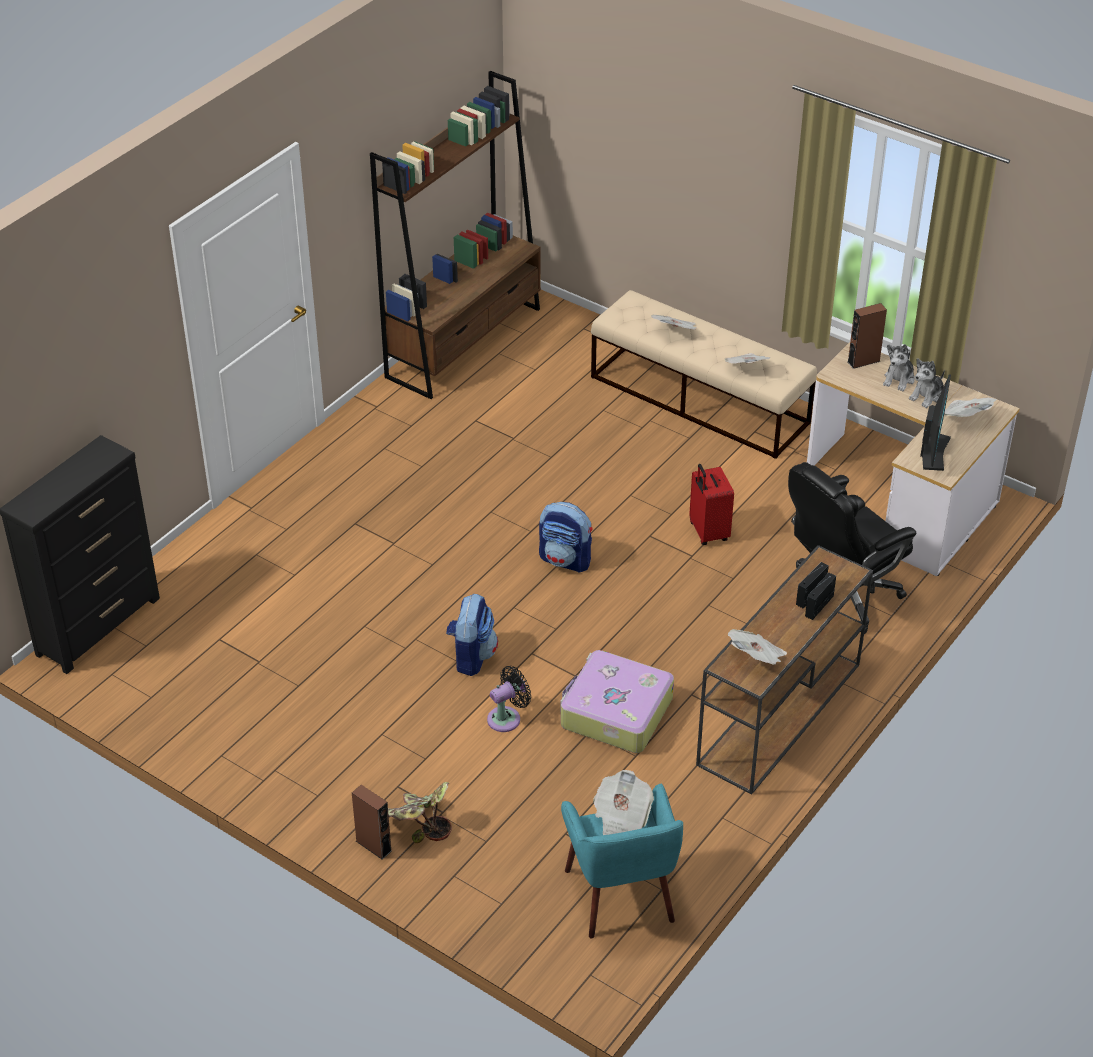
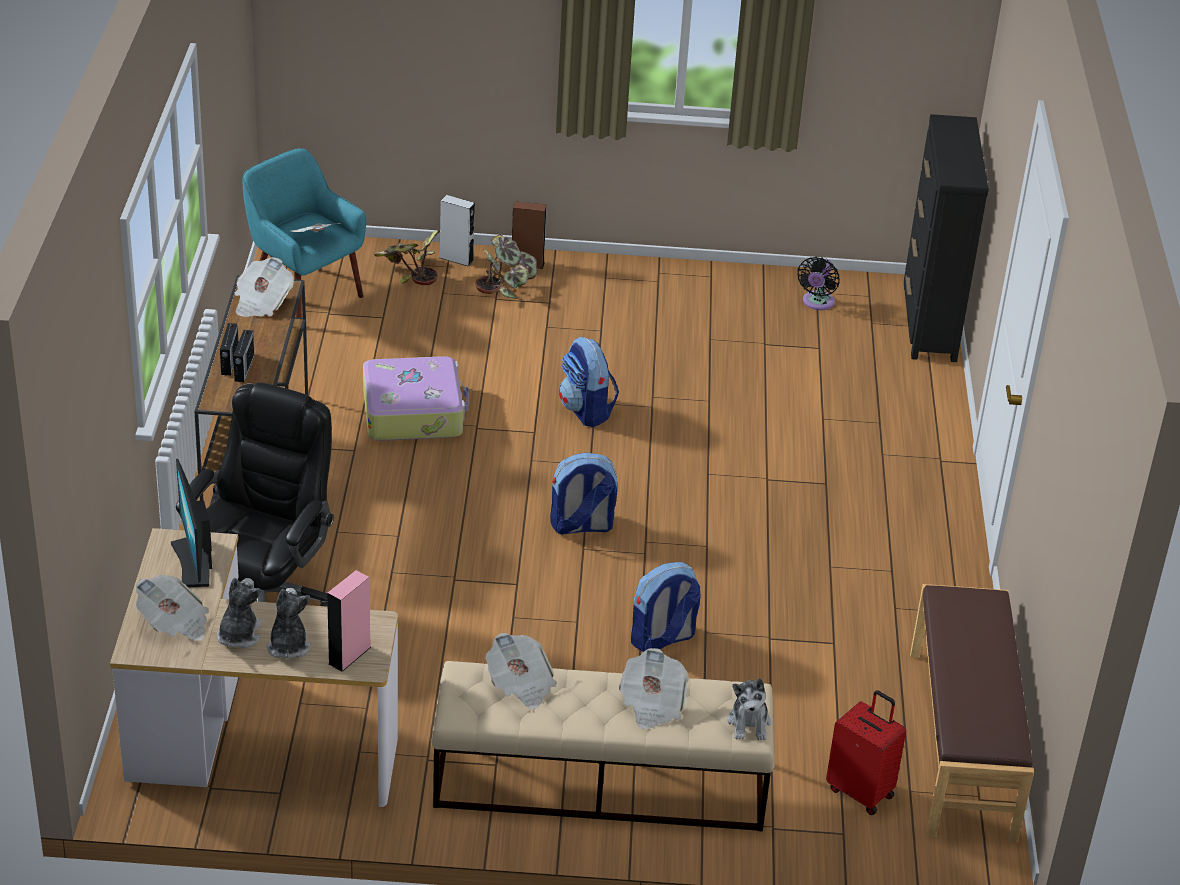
camera: 145 degrees right, 5 degrees down
brown bookcase [370,71,541,399] -> brown bench [910,584,1034,843]
black fan [487,666,531,732] -> black fan moved to [798,257,840,310]
red suitcase [689,464,734,545] -> red suitcase moved to [826,690,906,815]
brown speaker [848,303,887,369] -> pink speaker [327,570,371,672]
none -> potted plant [374,230,440,285]
none -> grey speaker [440,195,475,267]
none -> backpack [631,562,701,652]
none -> plush toy [728,678,771,741]

